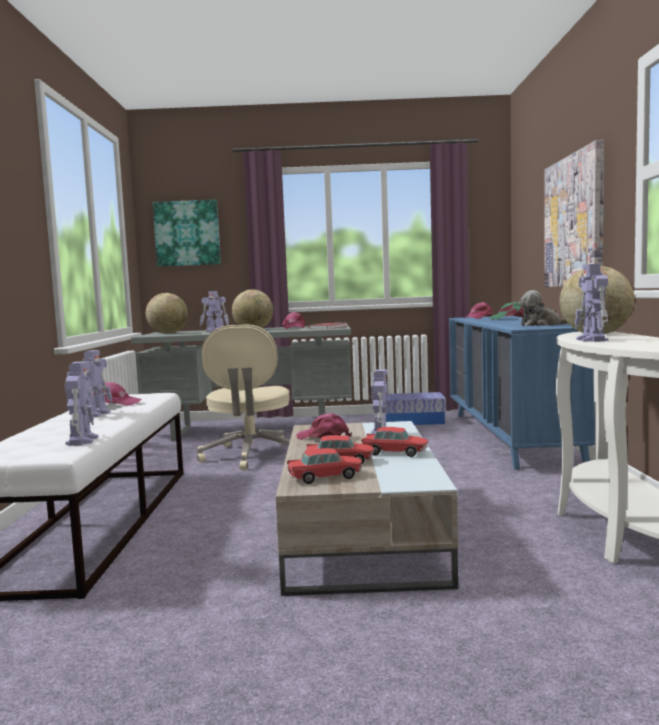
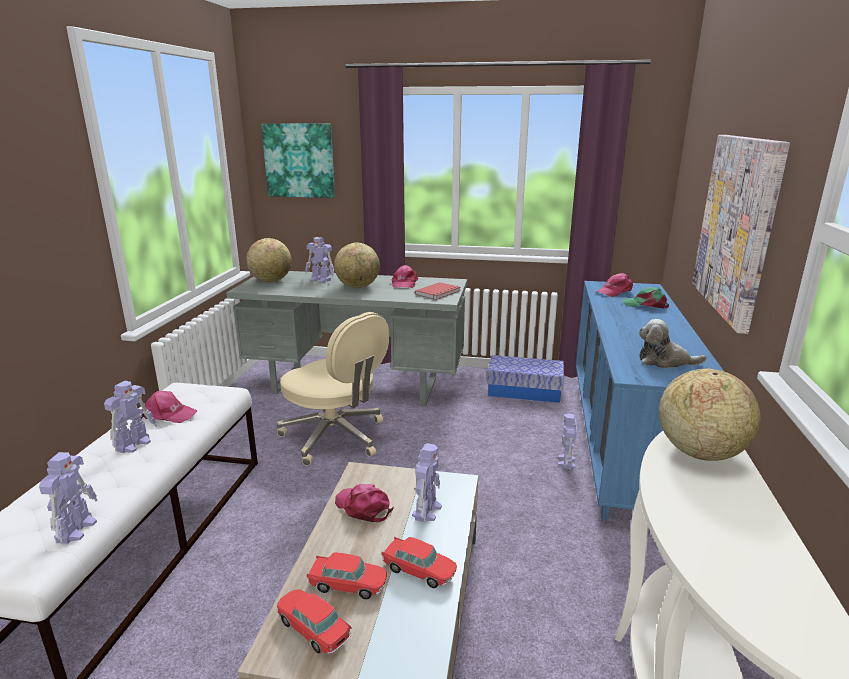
camera: 10 degrees right, 15 degrees up
beige office chair [197,324,290,470] -> beige office chair turned 60 degrees counterclockwise [277,312,389,466]
toy car [287,448,362,484] -> toy car turned 135 degrees counterclockwise [276,589,351,654]
toy robot [575,264,609,342] -> toy robot moved to [558,414,577,469]

